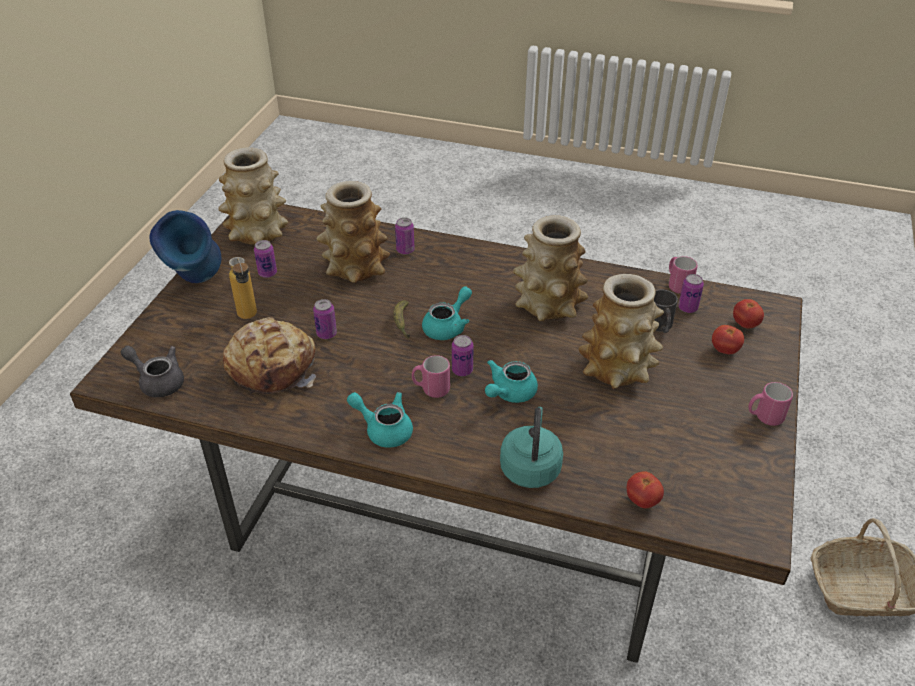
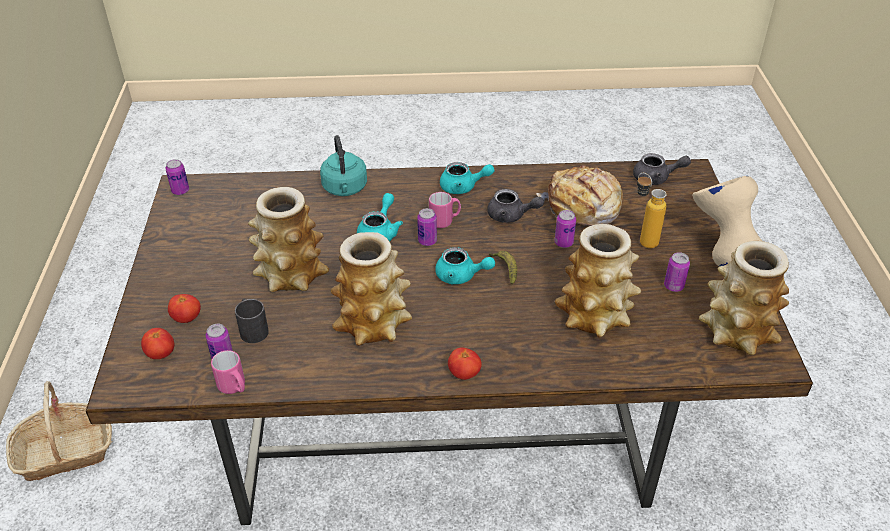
camera: 160 degrees right, 0 degrees up
blue vase [149,210,221,283] -> beige vase [692,176,762,267]
can [395,218,414,255] -> can moved to [165,159,189,195]
turquoise teapot [422,286,472,340] -> turquoise teapot turned 90 degrees counterclockwise [435,247,495,284]
tomato [627,471,664,508] -> tomato moved to [448,347,482,380]
pink mug [749,382,793,426] -> none
none -> grey teapot [487,189,544,223]

